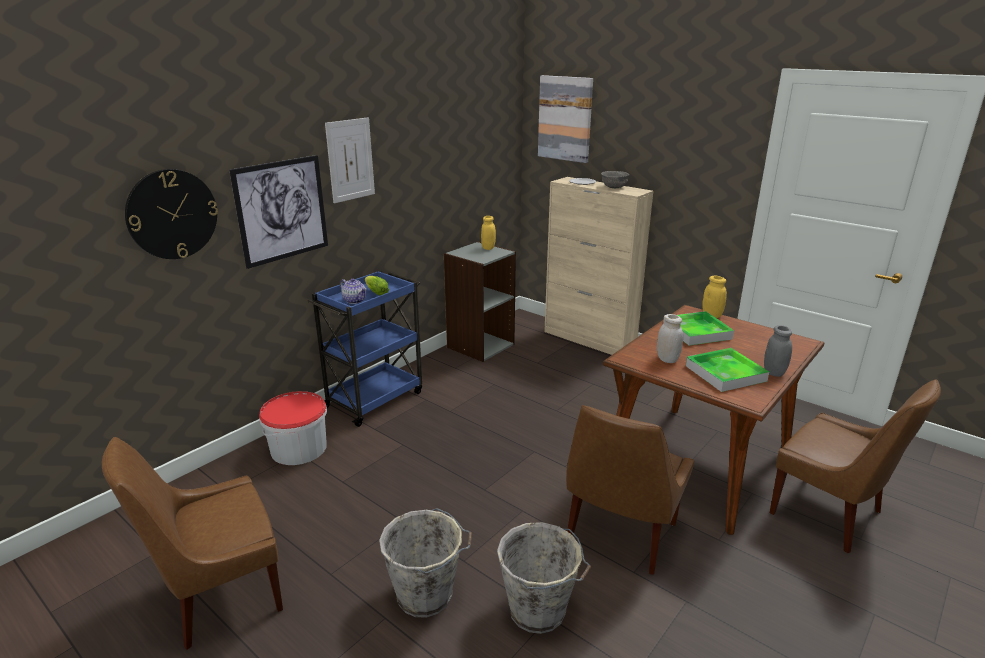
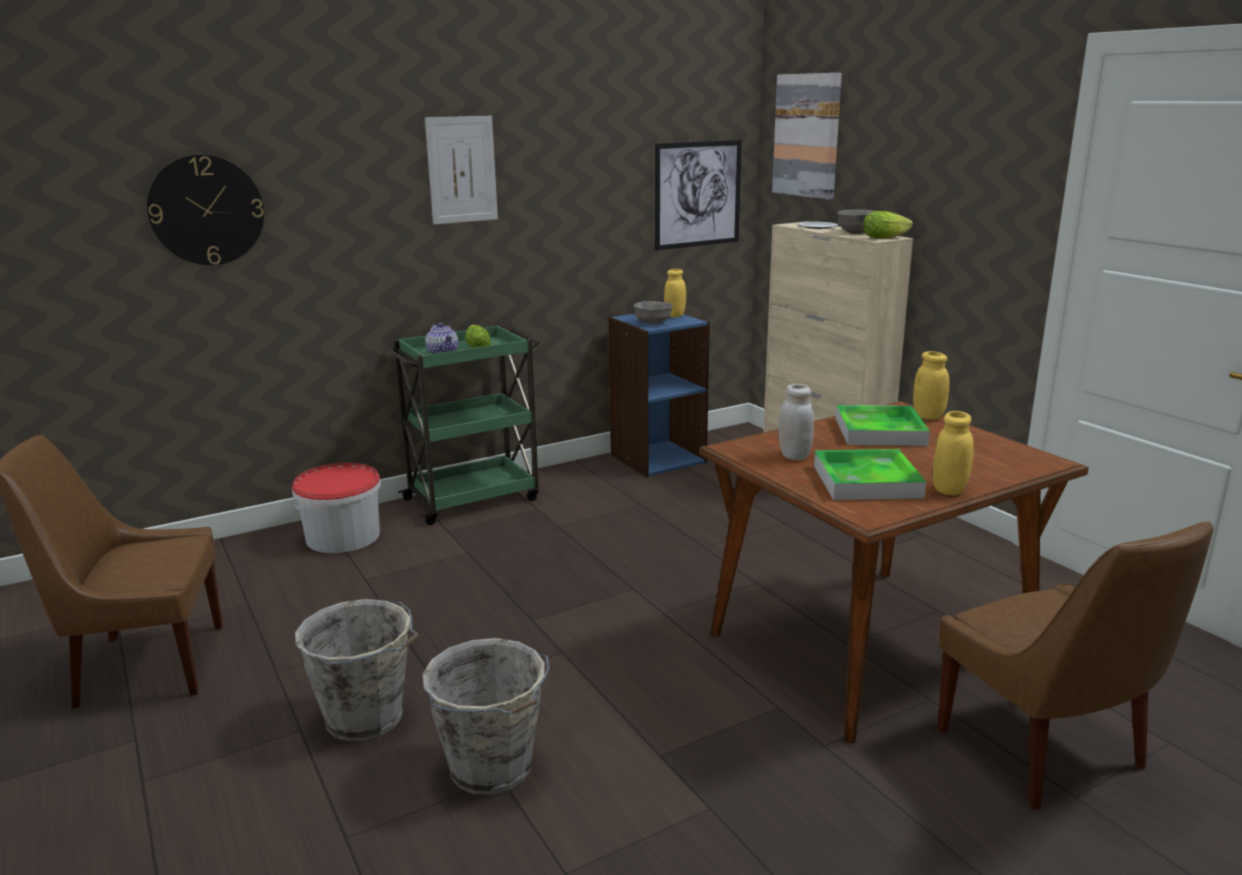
camera: 20 degrees right, 5 degrees down
picture [229,155,328,269] -> picture moved to [655,140,742,250]
blue cart [307,270,422,427] -> green cart [384,325,540,525]
grey bookcase [444,242,516,362] -> blue bookcase [608,313,710,477]
brown chair [566,405,694,575] -> none
grey jar [764,325,792,377] -> yellow jar [933,411,974,495]
none -> grey bowl [634,301,673,324]
none -> lettuce [863,211,913,239]

